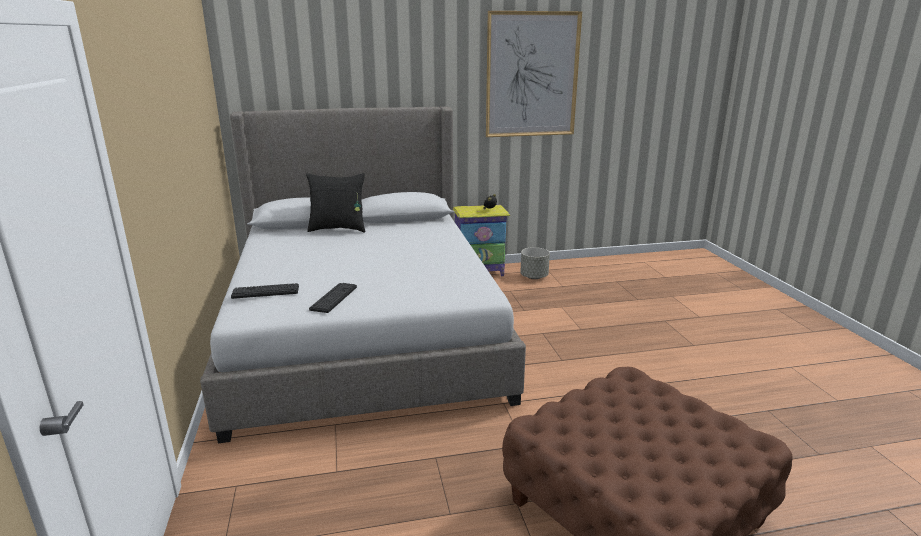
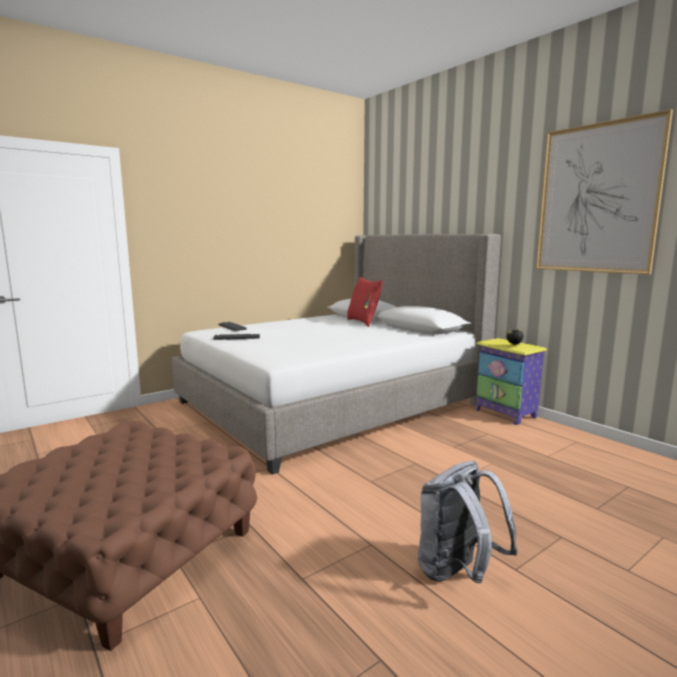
camera: 65 degrees right, 10 degrees down
black pillow [306,173,365,233] -> red pillow [347,277,383,327]
grey planter [520,247,550,279] -> none
none -> grey backpack [418,461,518,583]

